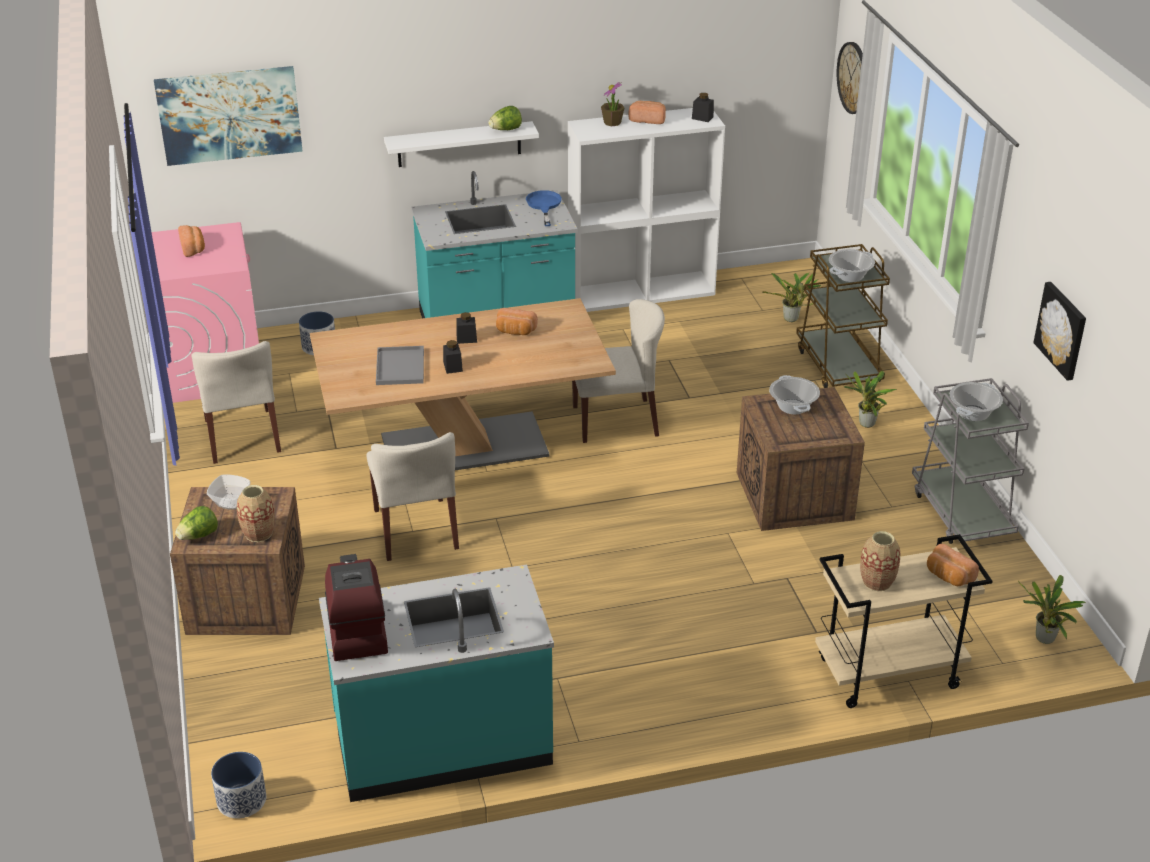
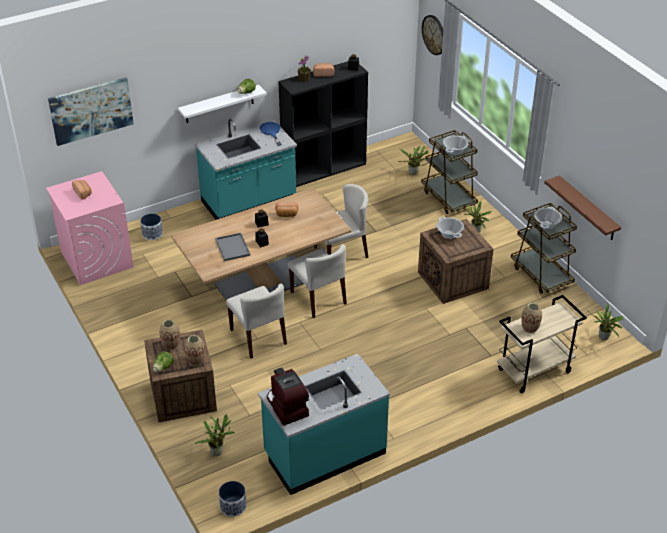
camera: 15 degrees left, 5 degrees up
beige chair [191,341,281,464] -> beige chair moved to [288,244,347,318]
bowl [207,474,250,510] -> vase [159,320,180,350]
white bookcase [568,108,725,312] -> black bookcase [278,61,368,187]
grey cart [912,378,1029,544] -> brown cart [511,203,577,294]
bread [927,544,979,586] -> none
picture [1033,282,1086,381] -> none
none -> potted plant [195,414,235,456]
none -> brown shelf [544,175,621,240]

